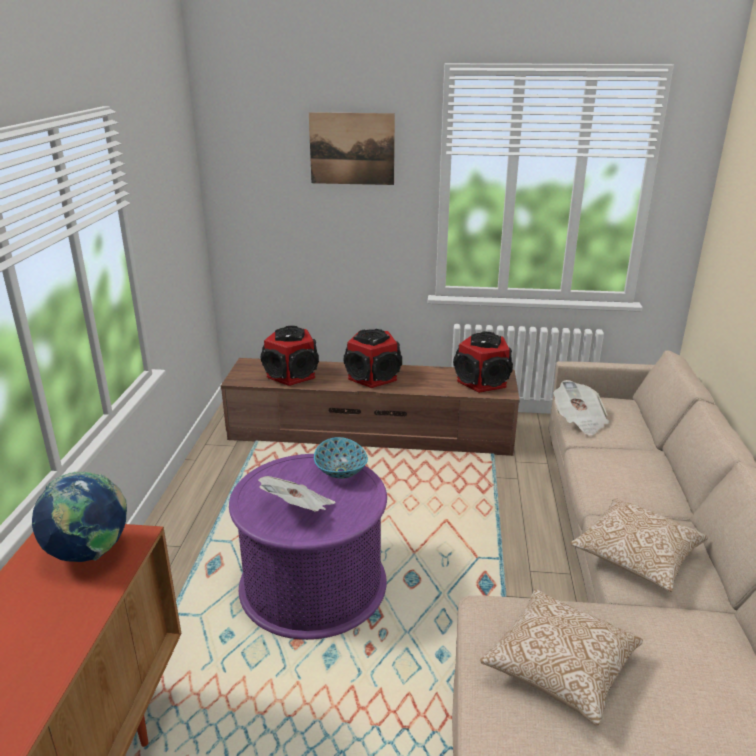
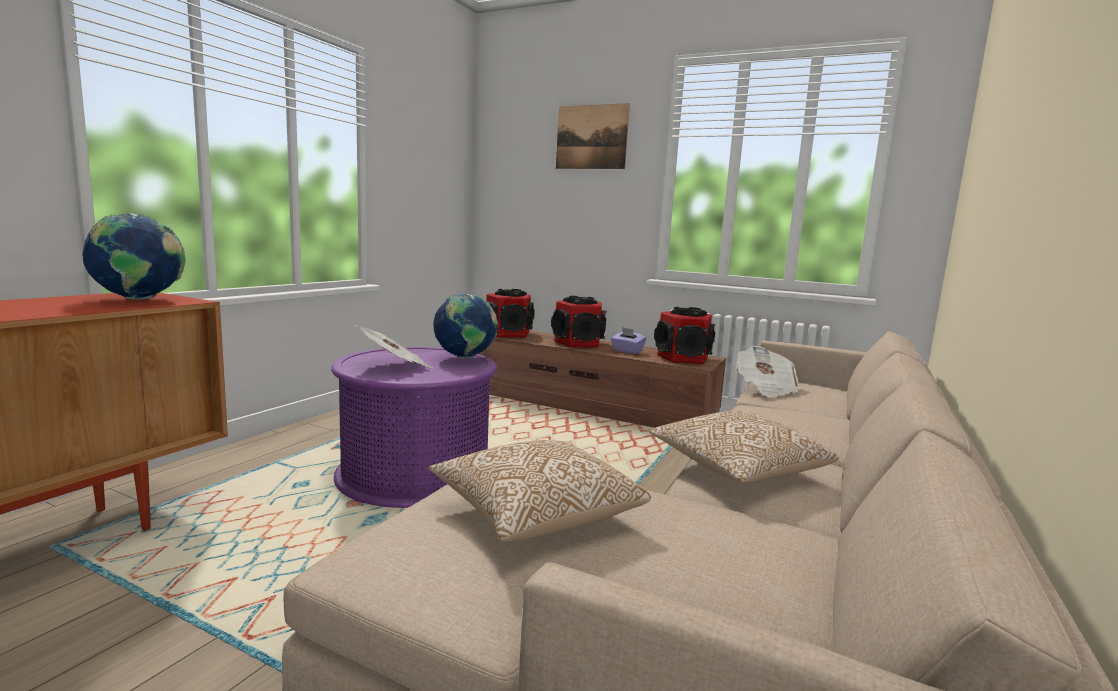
camera: 20 degrees right, 15 degrees down
bowl [314,437,368,479] -> globe [433,293,498,359]
none -> purple tissue box [611,327,646,354]

